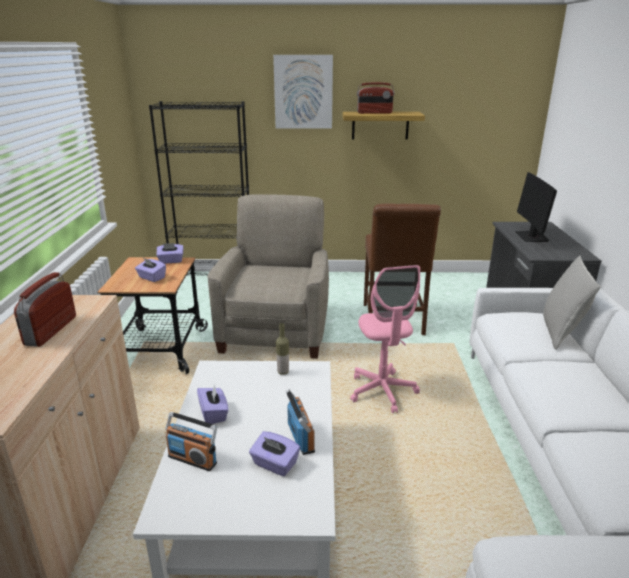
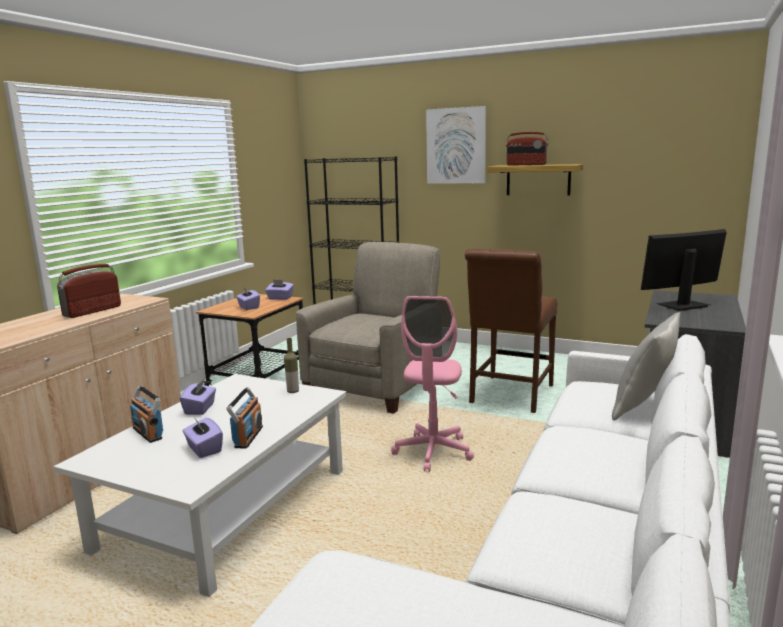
camera: 25 degrees right, 10 degrees down
monitor [515,172,557,242] -> monitor turned 45 degrees clockwise [641,229,727,311]

